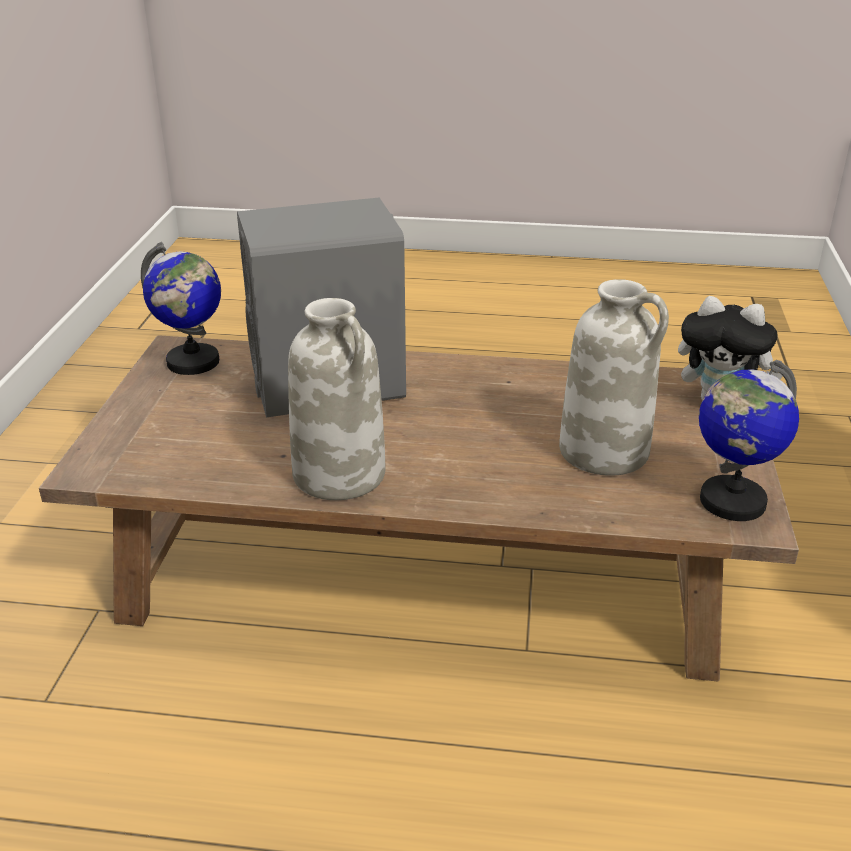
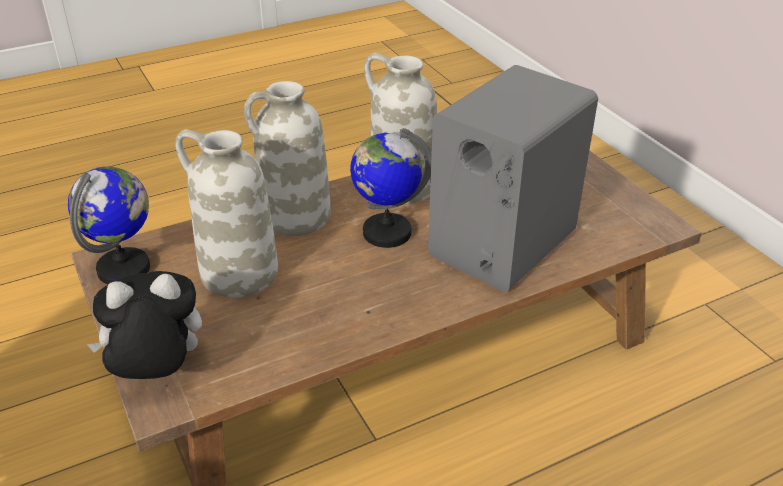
camera: 145 degrees right, 5 degrees up
globe [141,242,221,375] -> globe moved to [350,128,432,248]
none -> white vase [244,81,331,236]

